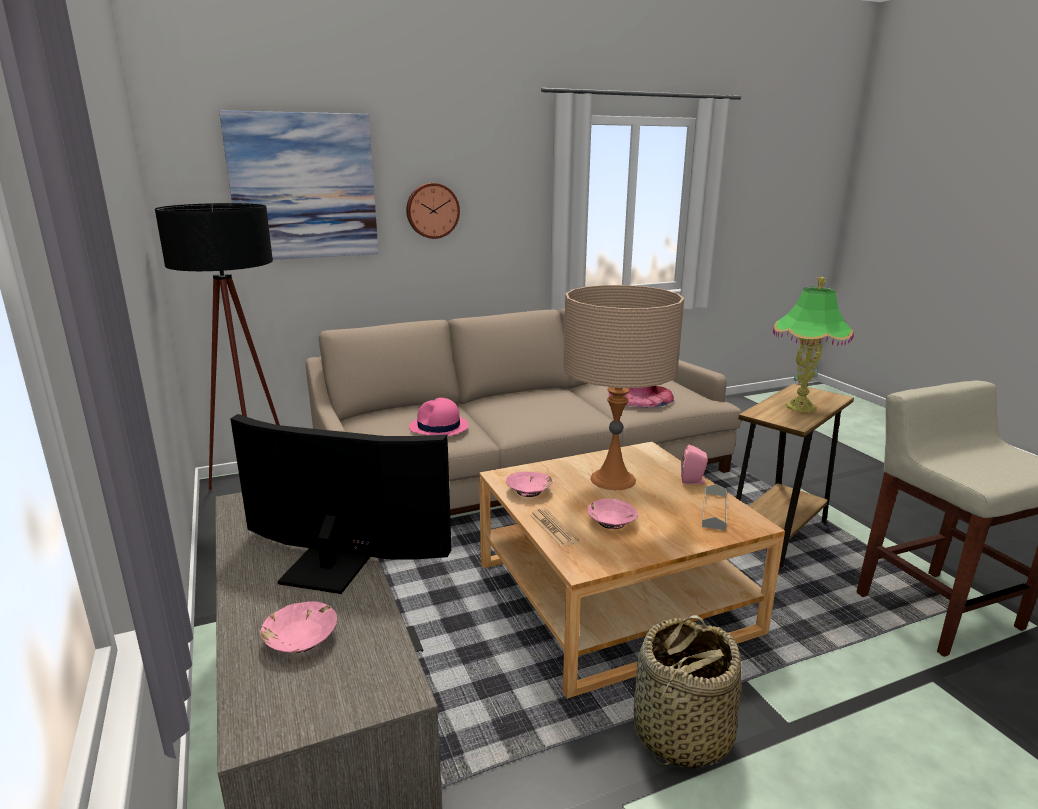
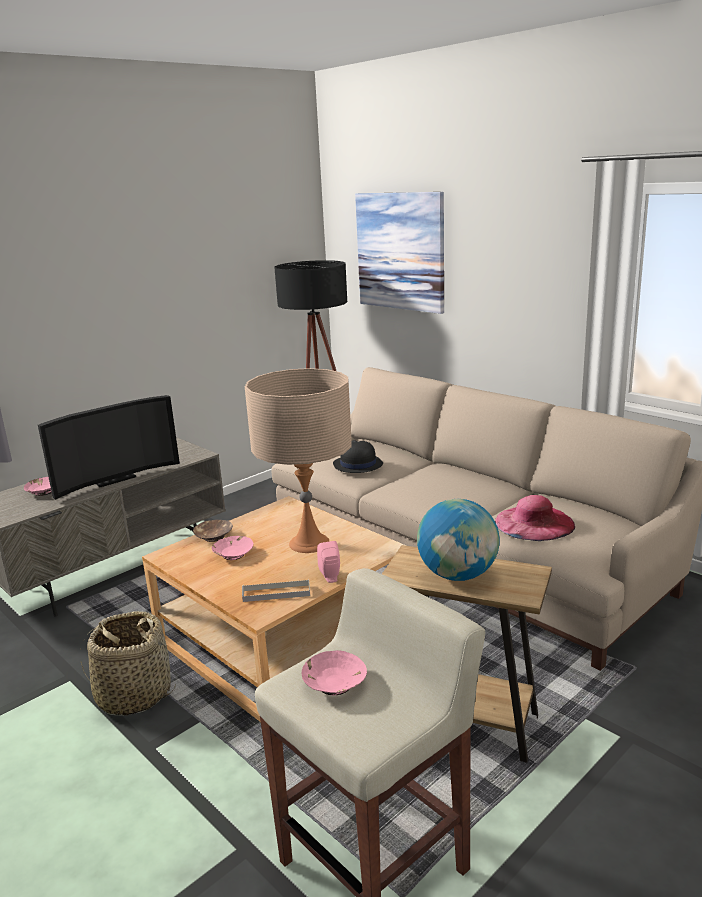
camera: 70 degrees right, 0 degrees up
television [230,414,452,594] -> television turned 60 degrees clockwise [38,395,180,500]
wall clock [406,183,460,239] -> none
pink hat [409,398,468,436] -> black hat [333,440,383,473]
pink bowl [506,472,552,497] -> pink bowl moved to [302,650,367,695]
newspaper [530,508,579,547] -> brown bowl [193,519,233,542]
table lamp [773,277,854,412] -> globe [417,499,500,581]

